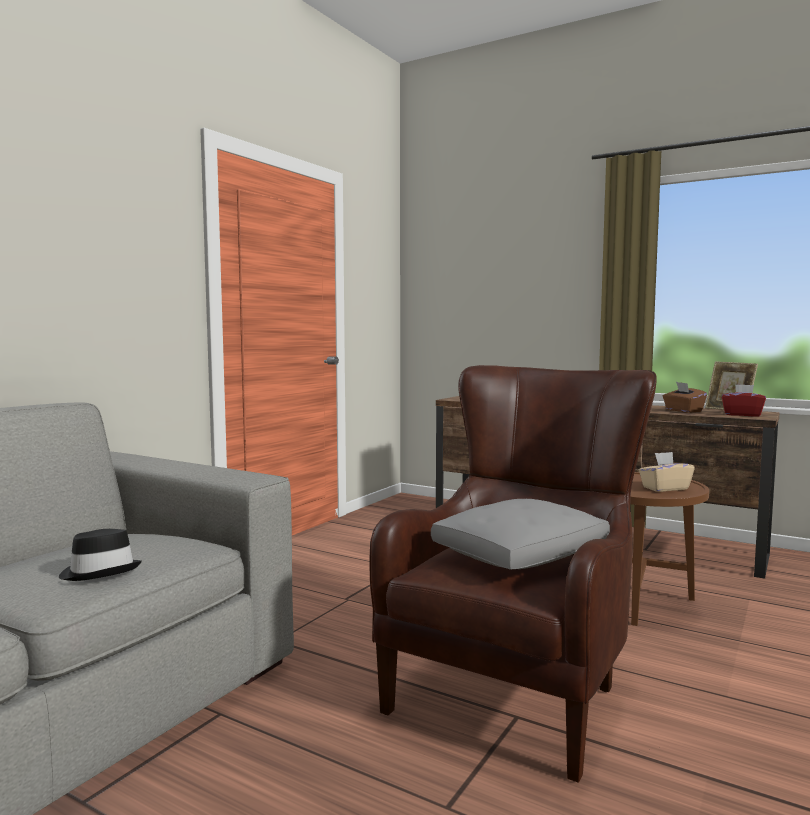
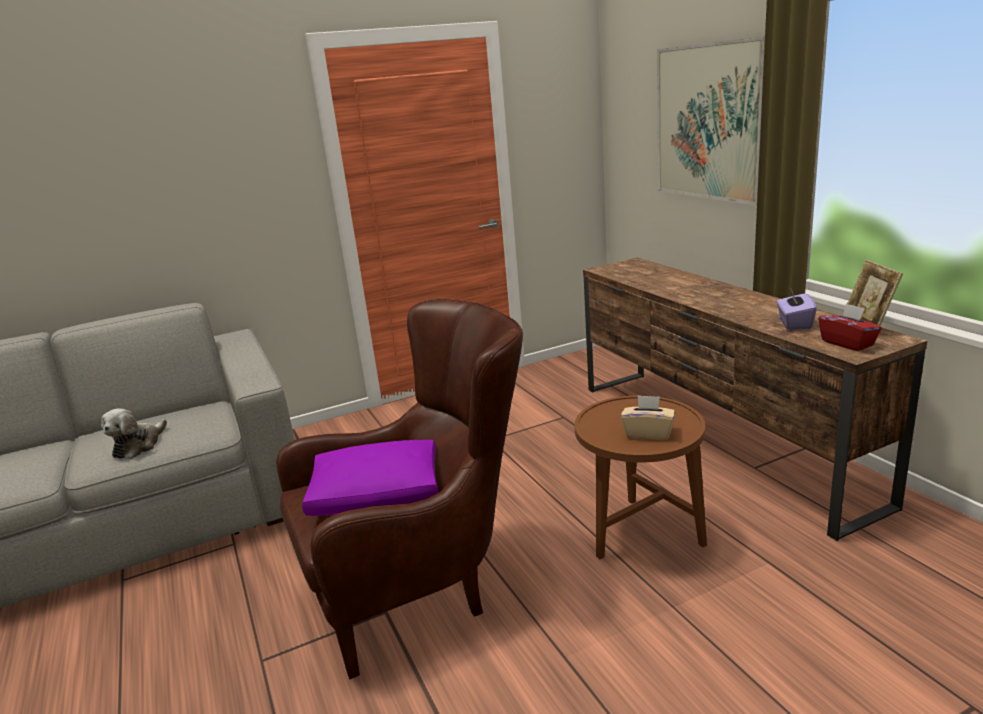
camera: 35 degrees right, 15 degrees up
black hat [59,529,142,581] -> plush toy [101,408,167,459]
grey pillow [431,499,610,570] -> purple pillow [302,440,438,516]
brown tissue box [663,382,707,413] -> purple tissue box [777,289,817,330]
none -> picture [657,36,765,206]

